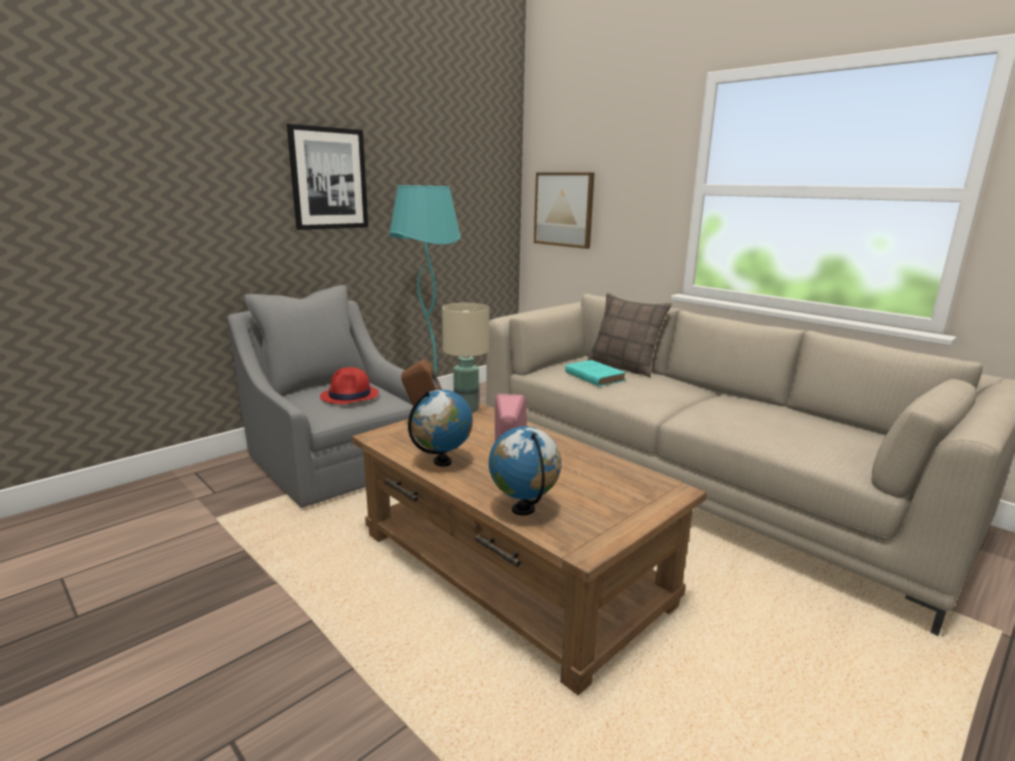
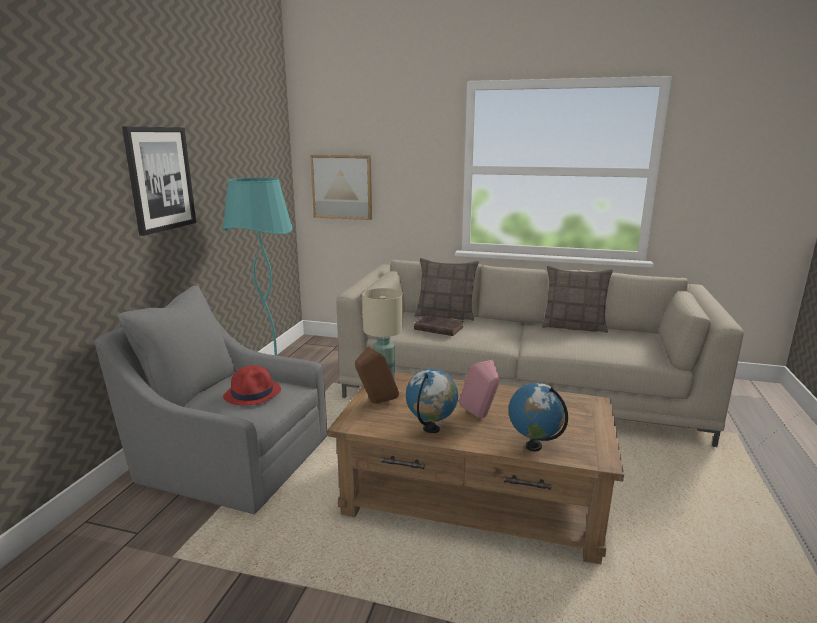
camera: 30 degrees left, 0 degrees up
turquoise book [565,360,626,386] -> brown book [414,315,463,336]
none -> pillow [542,266,613,333]

